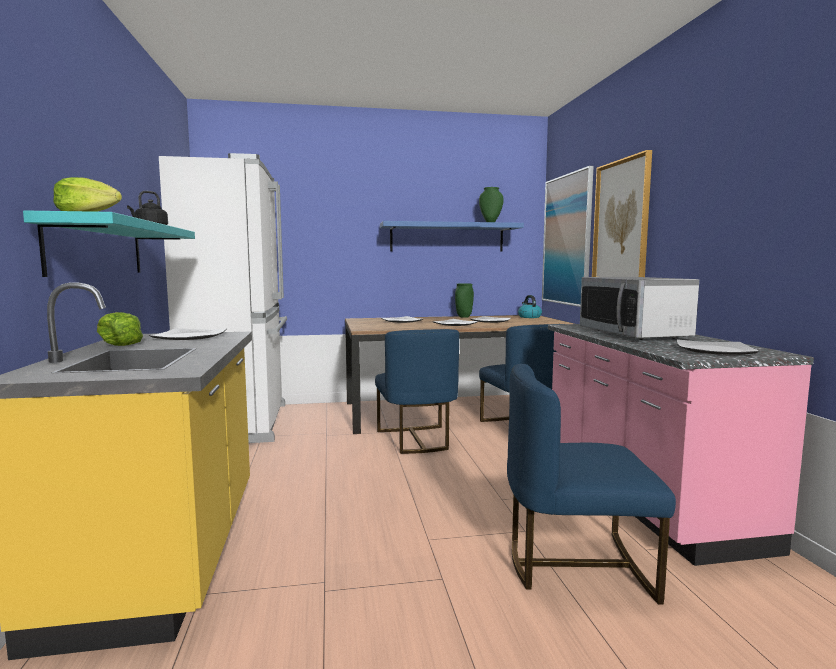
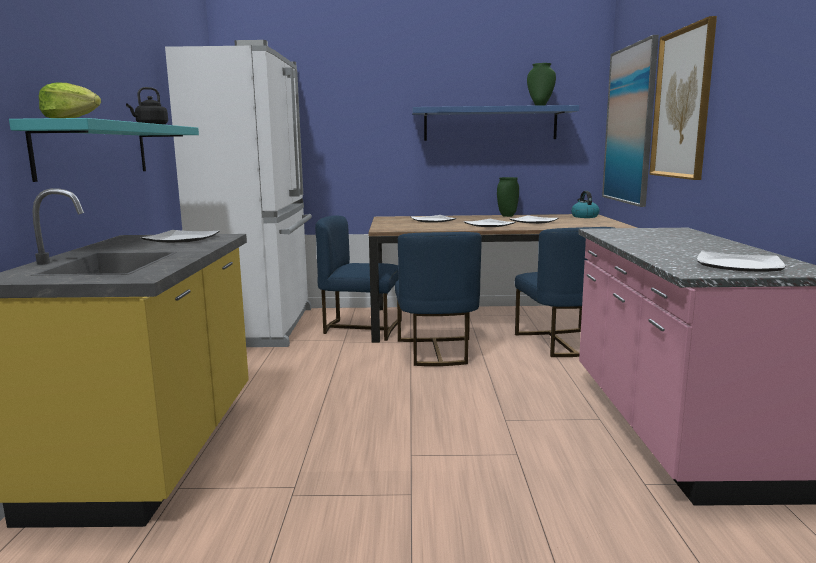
camera: 10 degrees right, 5 degrees up
lettuce [97,312,143,346] -> none
blue chair [507,364,676,604] -> blue chair moved to [315,215,402,341]
microwave [580,277,699,340] -> none

